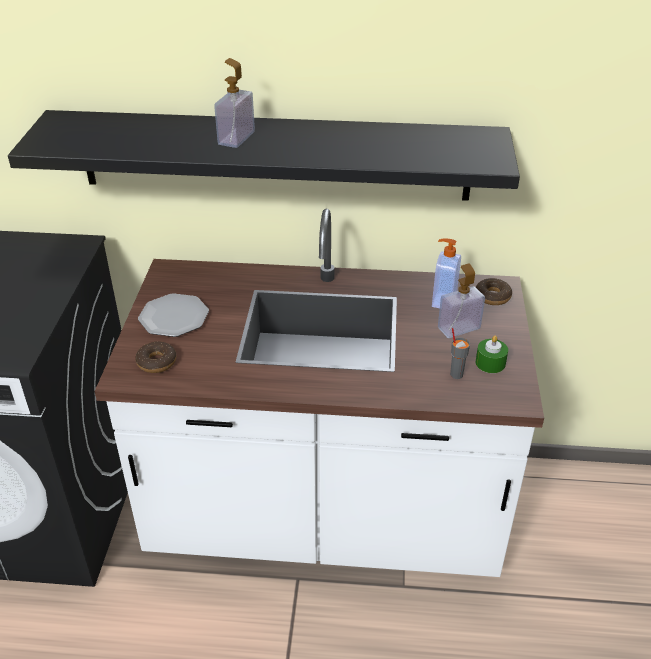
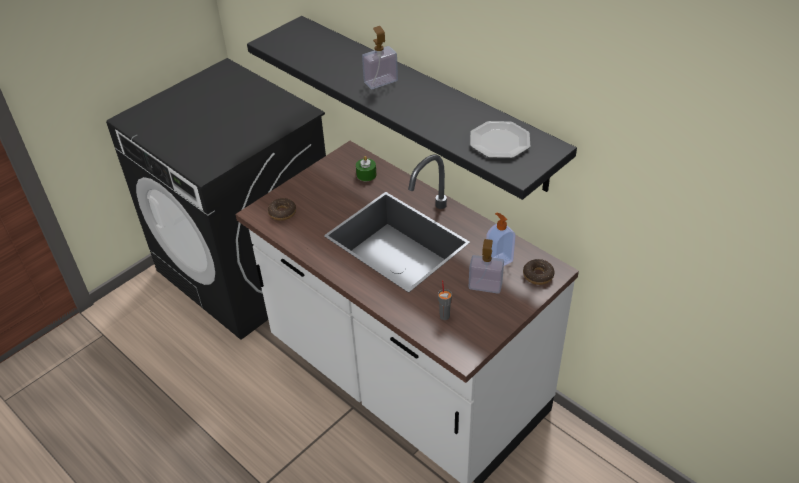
camera: 40 degrees right, 5 degrees up
plate [138,293,209,337] -> plate moved to [470,121,530,158]
green candle [476,335,508,373] -> green candle moved to [356,156,377,181]

